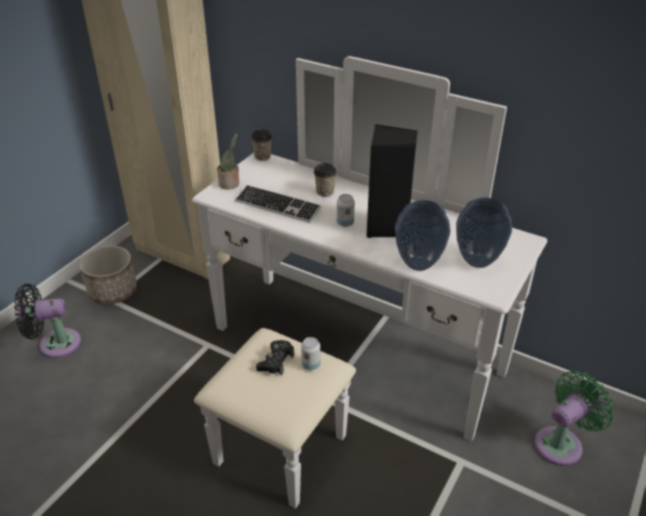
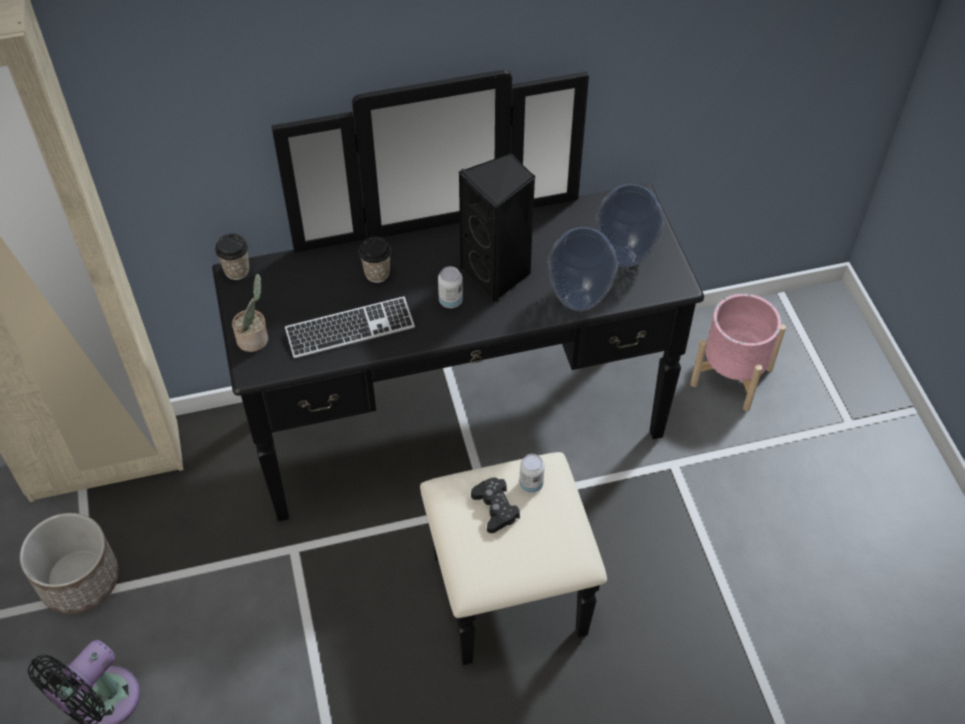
camera: 45 degrees left, 15 degrees up
white dresser [192,56,547,509] -> black dresser [212,70,704,665]
green fan [534,371,614,466] -> pink planter [690,294,786,411]

